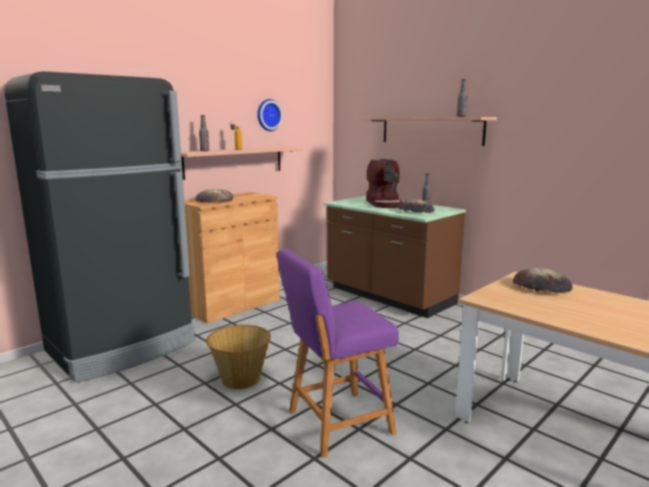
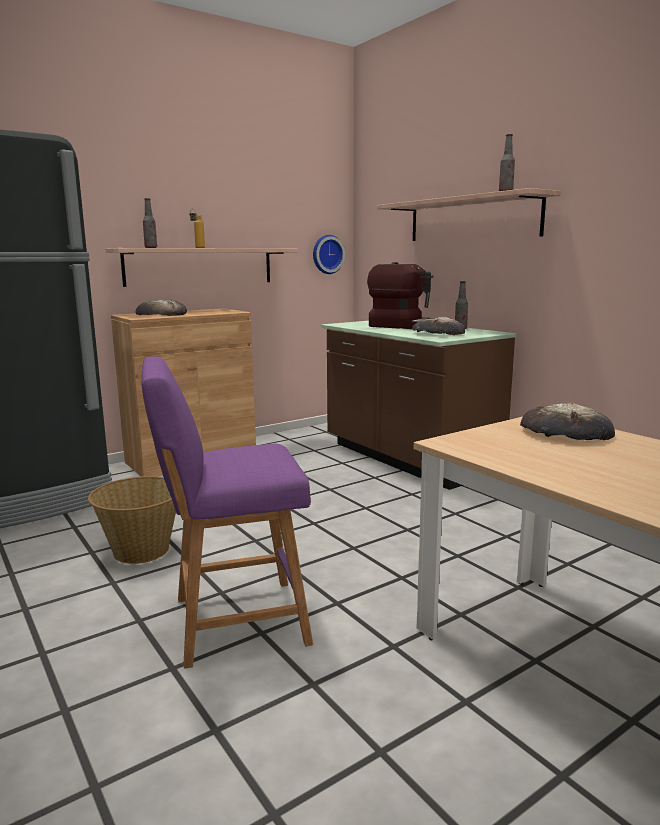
camera: 10 degrees right, 0 degrees up
wall clock [257,99,283,131] -> wall clock moved to [313,235,345,274]
coffee machine [366,159,402,208] -> coffee machine turned 60 degrees counterclockwise [367,262,433,329]

